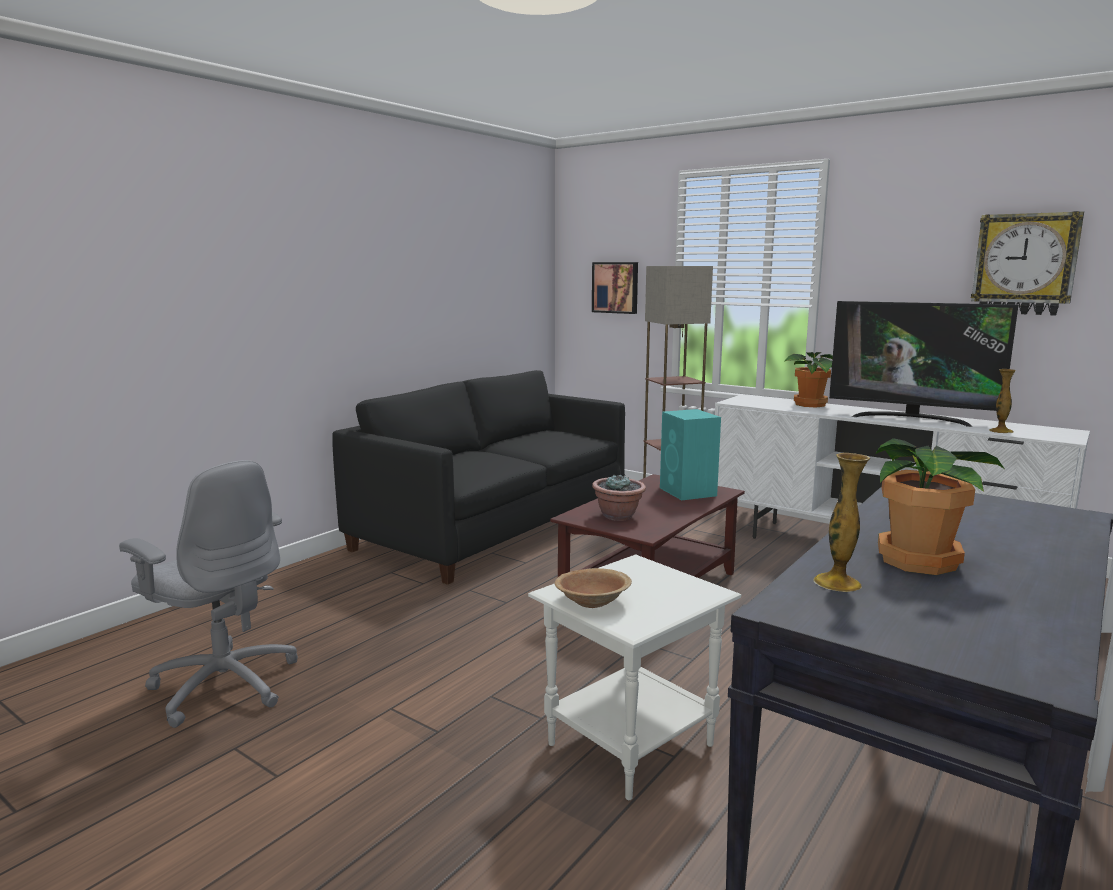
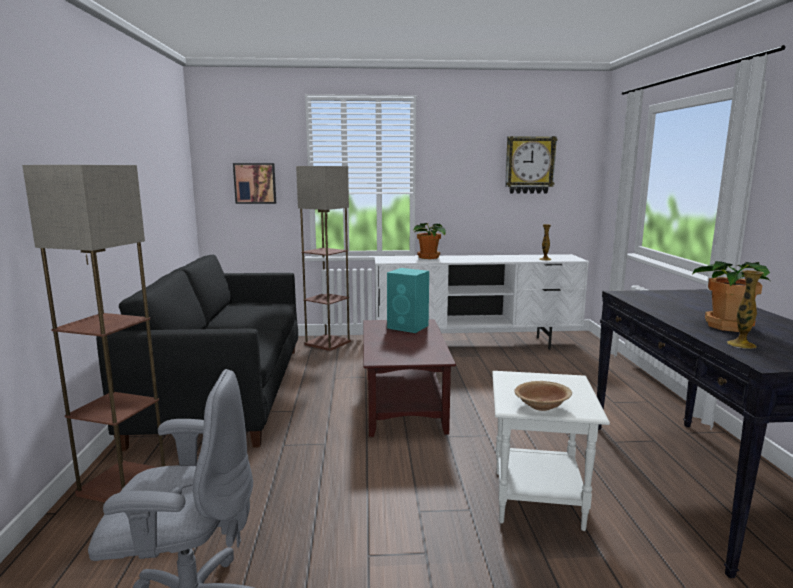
camera: 40 degrees left, 0 degrees up
potted plant [592,474,646,521] -> none
television [829,301,1018,427] -> none
none -> floor lamp [22,165,165,502]

